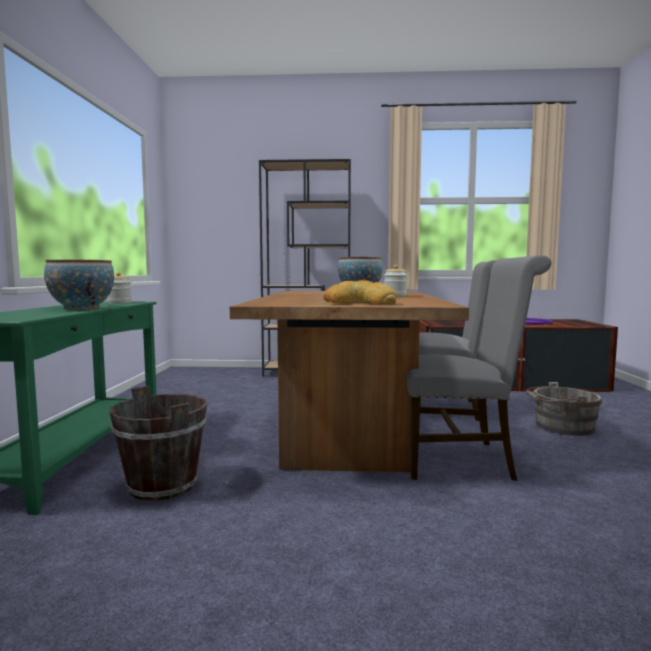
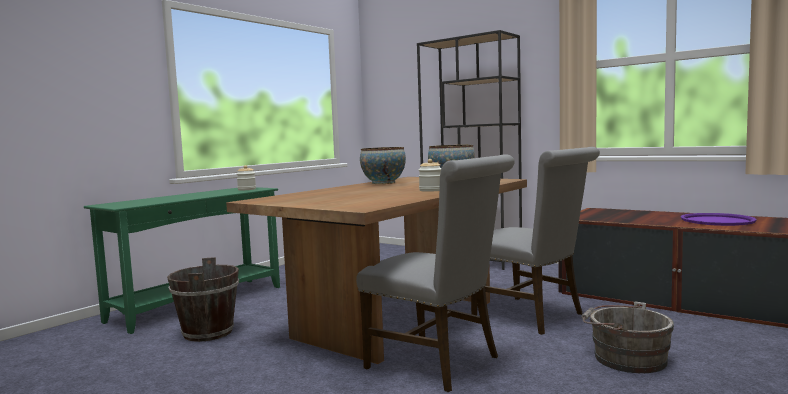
camera: 35 degrees right, 0 degrees up
bowl [44,260,114,310] -> bowl moved to [360,147,406,184]
bread [323,280,397,304] -> none

